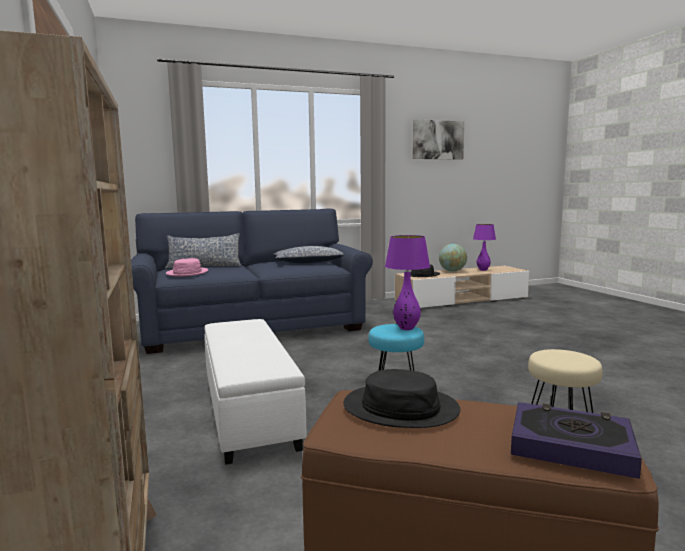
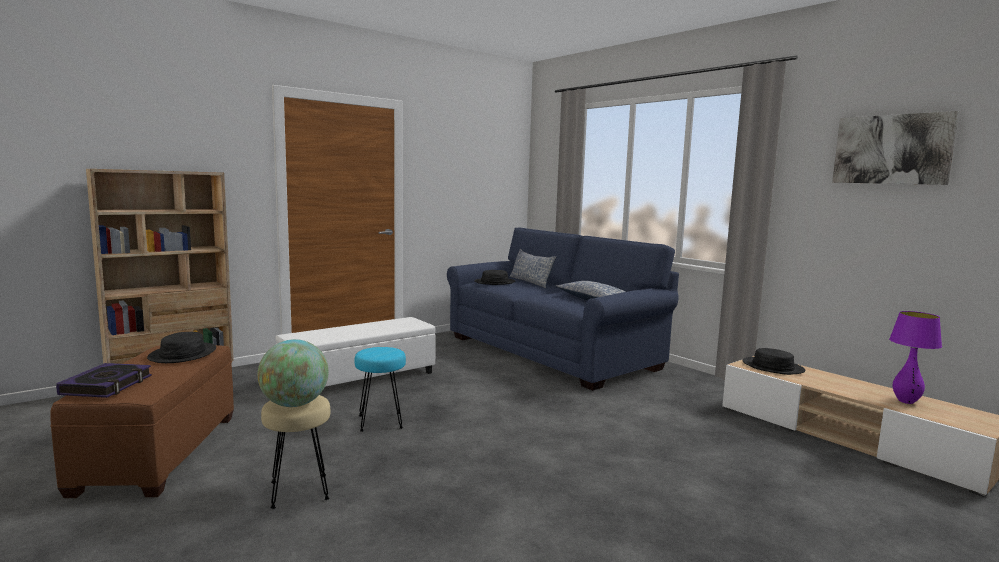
camera: 70 degrees right, 0 degrees up
pink hat [166,258,208,276] -> black hat [474,270,516,285]
purple table lamp [385,235,430,330] -> none
globe [439,244,467,272] -> globe moved to [258,339,329,407]

